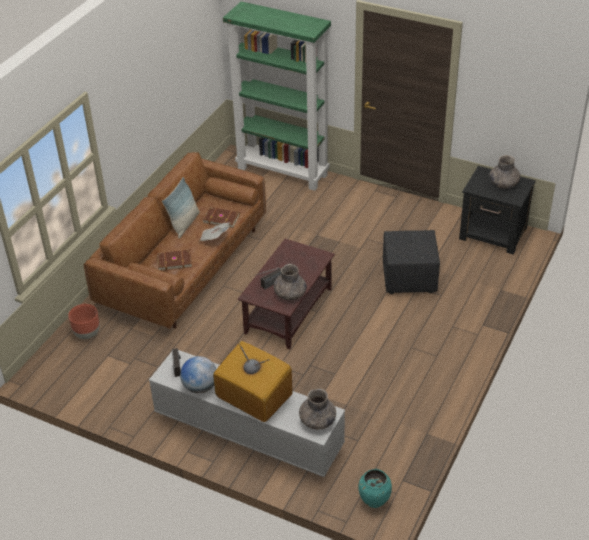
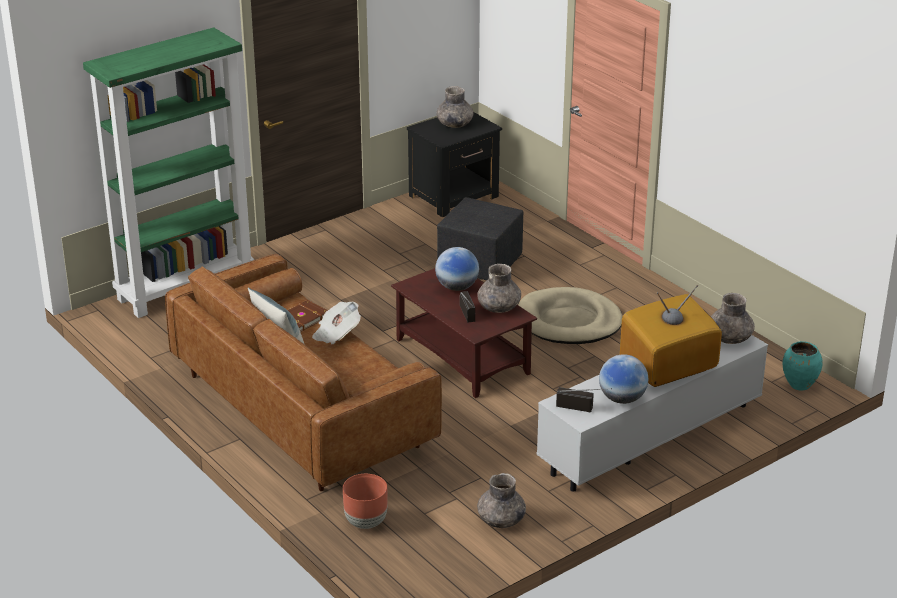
camera: 65 degrees left, 10 degrees down
brown book [157,250,192,271] -> none
none -> globe [435,247,479,291]
none -> grey vase [477,473,526,528]
none -> beige dog bed [518,287,623,344]

